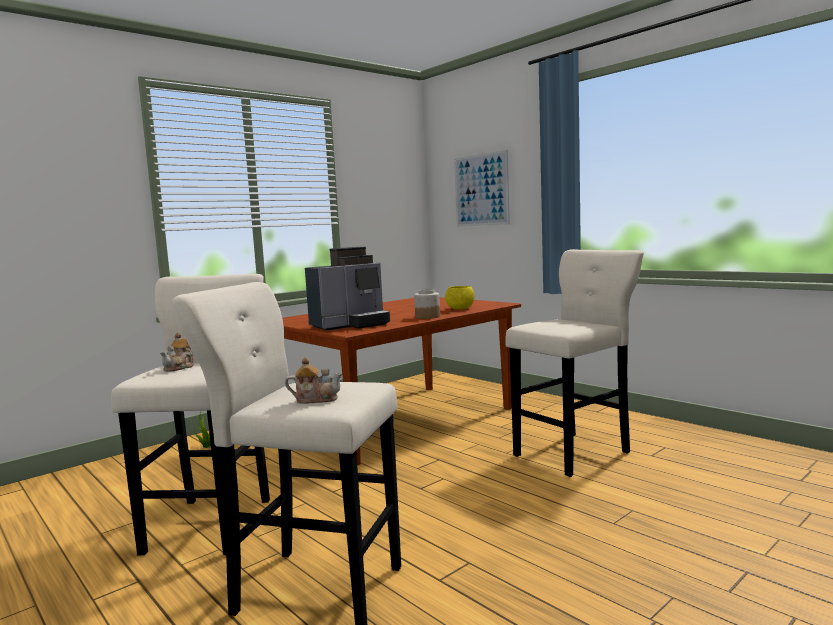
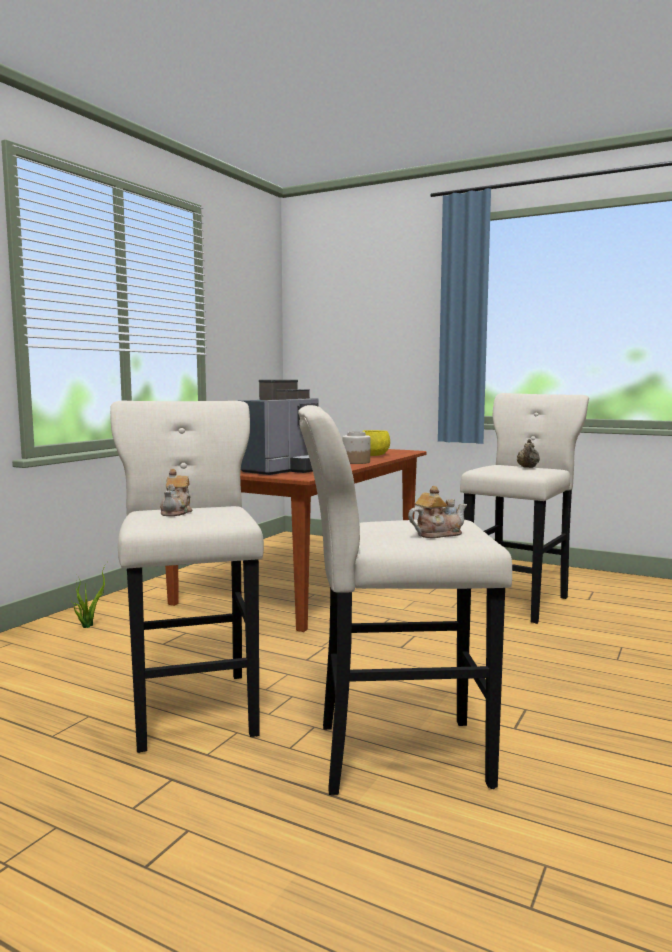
camera: 20 degrees left, 0 degrees up
picture [454,150,510,227] -> none
none -> beige teapot [517,439,540,468]

